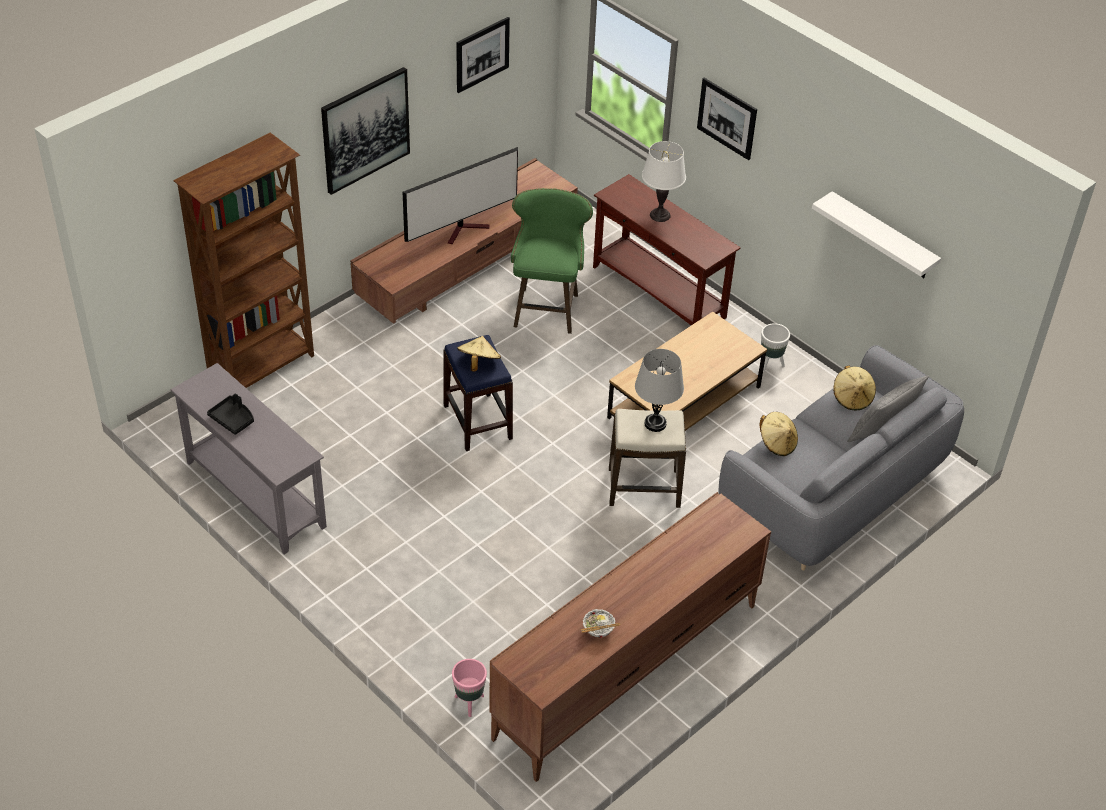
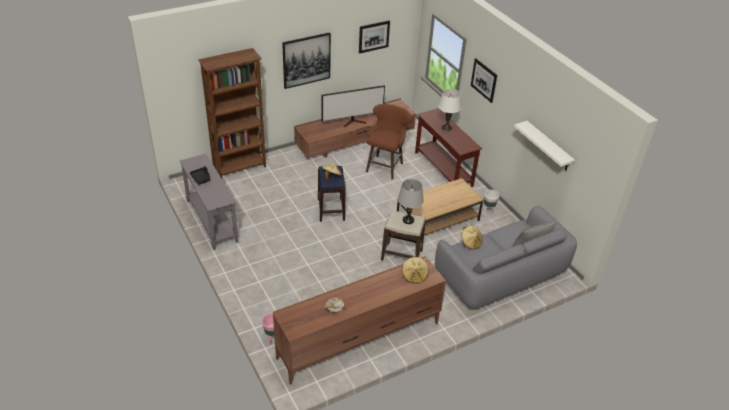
camera: 15 degrees right, 5 degrees down
green stool [511,188,593,334] -> brown stool [366,104,411,180]
beige hat [833,366,876,411] -> beige hat moved to [402,256,429,284]

